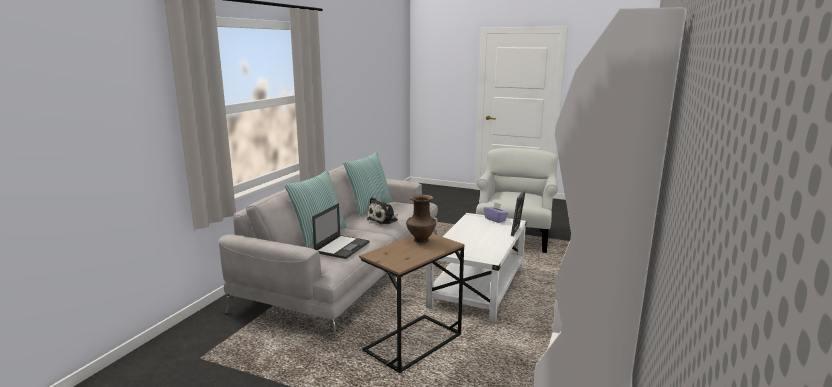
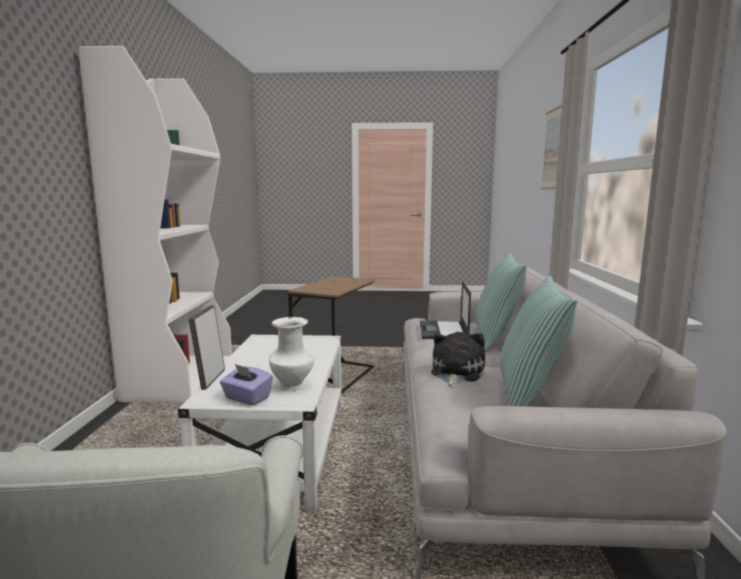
camera: 160 degrees right, 5 degrees down
brown vase [406,194,436,243] -> none
none -> white vase [269,317,314,391]
none -> picture [540,105,562,189]

